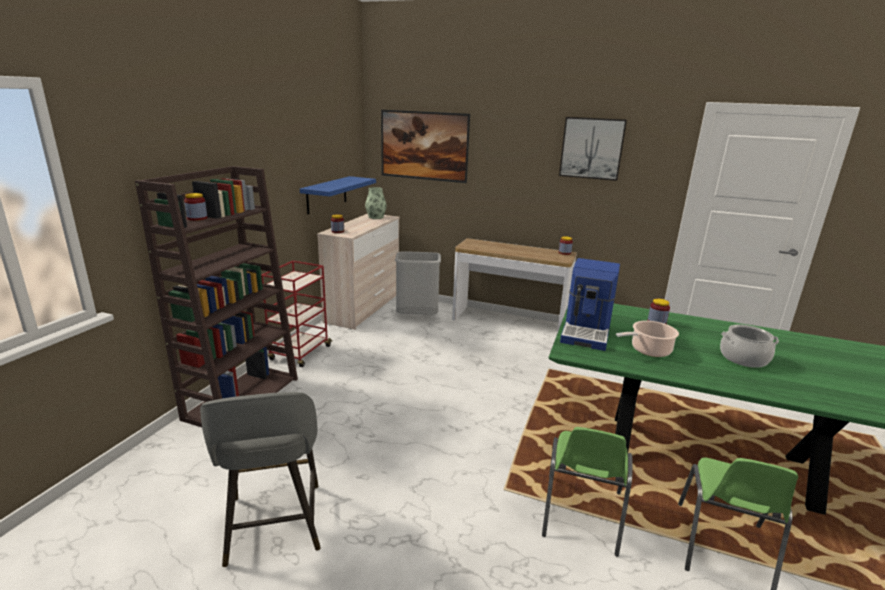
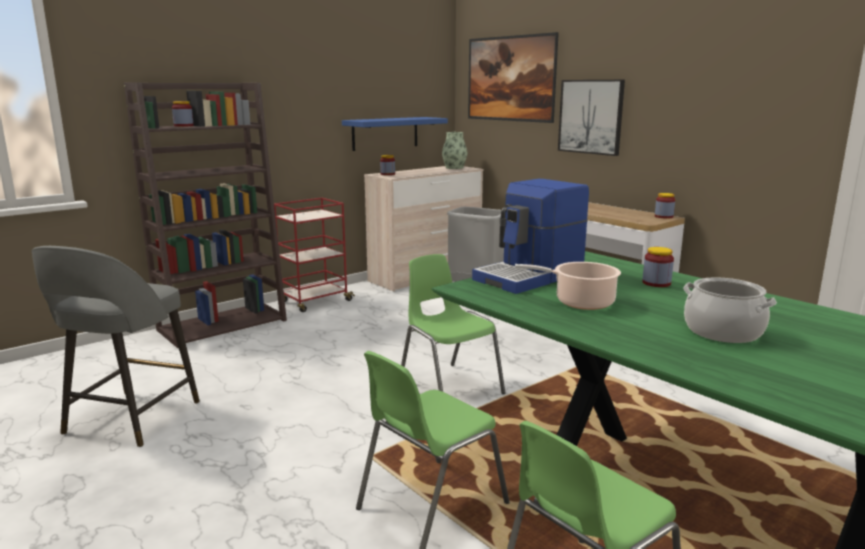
camera: 30 degrees right, 5 degrees down
picture [559,117,627,181] -> picture moved to [558,80,625,156]
none -> green chair [401,254,505,394]

